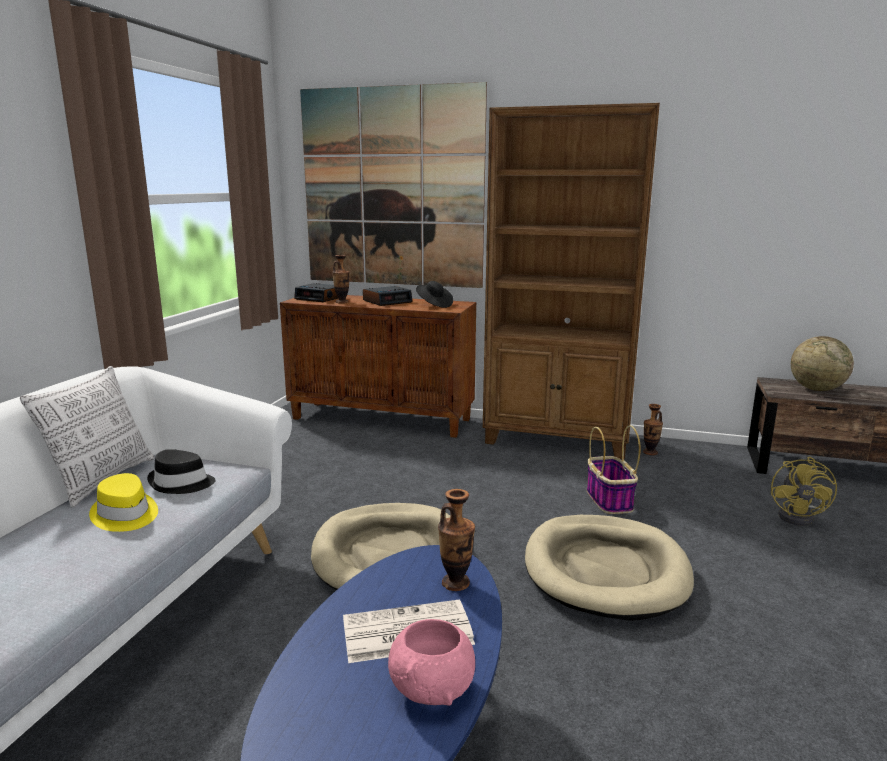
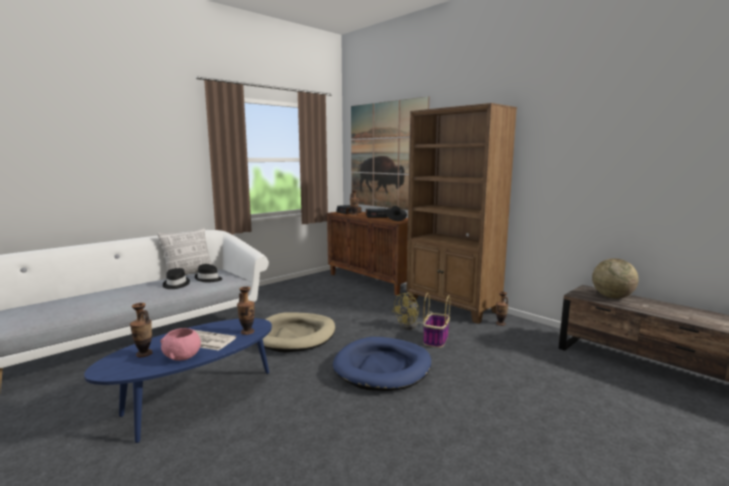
camera: 30 degrees right, 5 degrees down
yellow hat [89,473,158,532] -> black hat [163,268,190,289]
beige dog bed [525,515,694,621] -> blue dog bed [333,337,431,391]
yellow fan [771,457,837,526] -> yellow fan moved to [392,292,433,330]
none -> vase [130,303,153,357]

